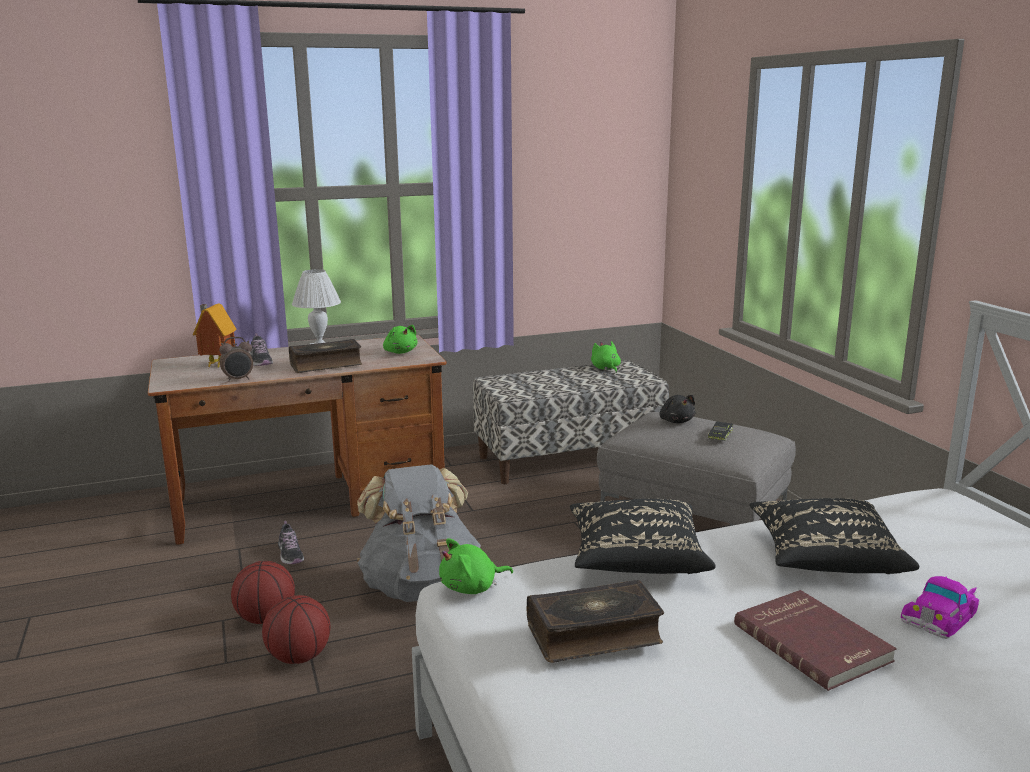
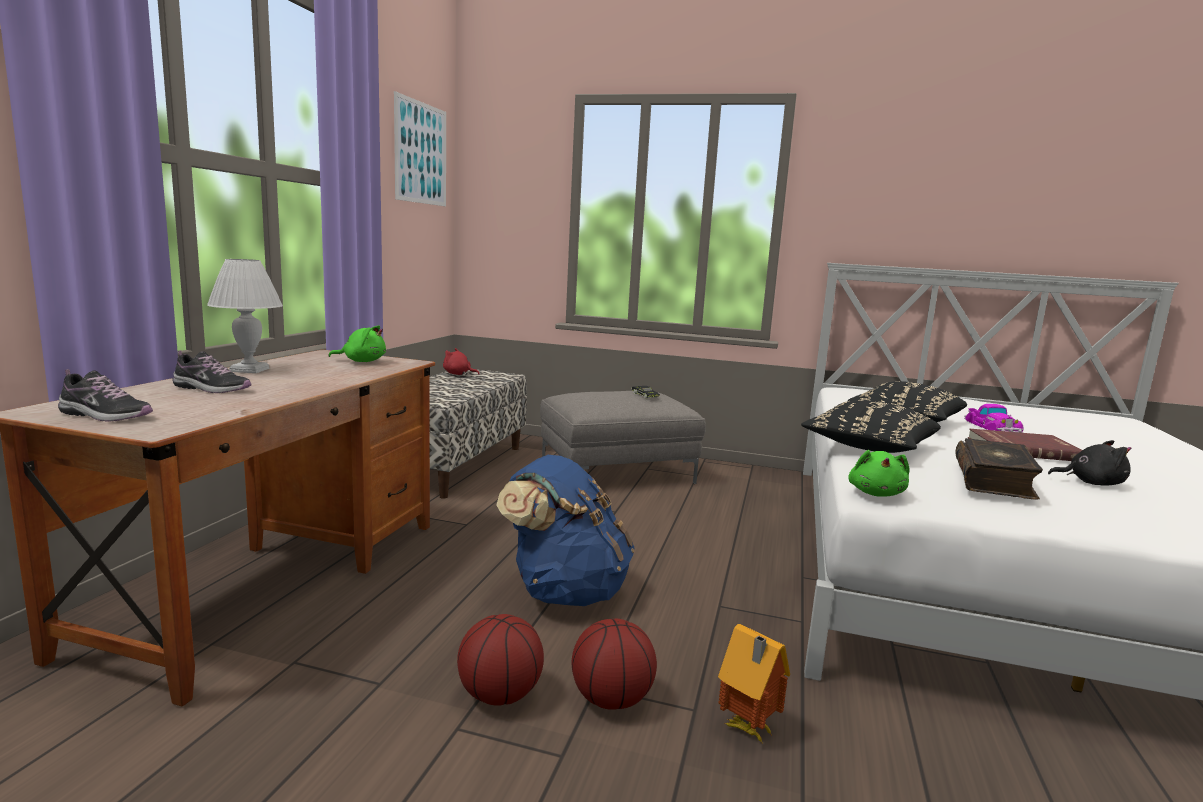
camera: 55 degrees left, 5 degrees down
toy house [193,303,236,368] -> toy house moved to [718,624,790,743]
alarm clock [219,337,253,382] -> none
shoe [278,521,304,564] -> shoe moved to [58,369,153,422]
book [289,339,362,373] -> none
grey backpack [357,464,481,602] -> blue backpack [496,455,634,606]
green plush toy [591,341,621,373] -> red plush toy [443,348,479,375]
black plush toy [660,395,696,424] -> black plush toy moved to [1048,440,1131,486]
none -> picture [394,91,446,206]

